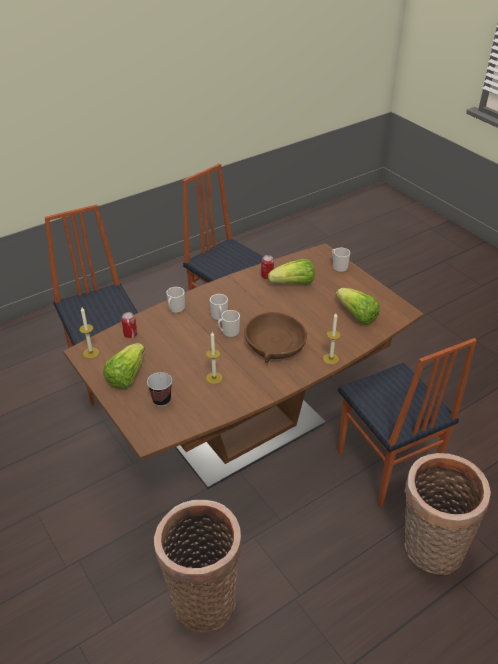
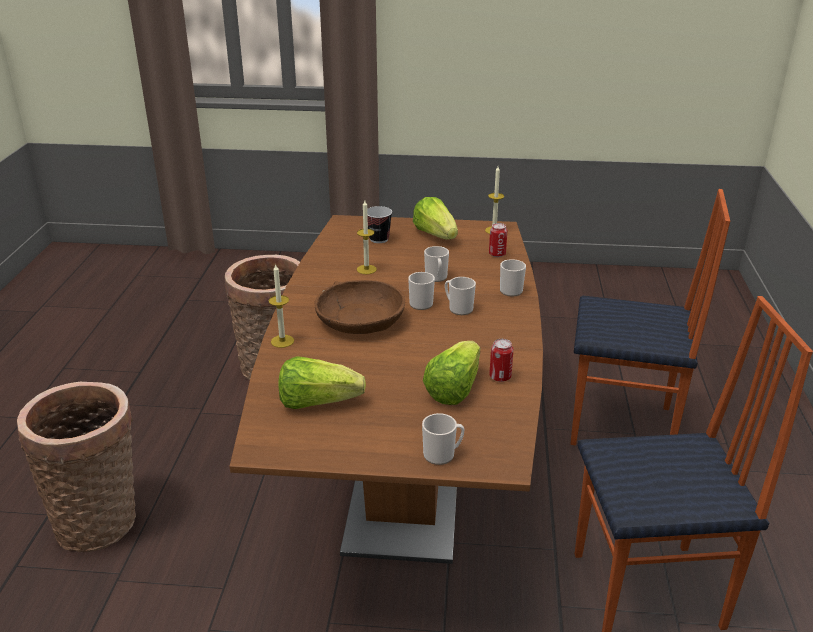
camera: 130 degrees right, 10 degrees down
chair [338,338,477,507] -> none
none -> mug [424,246,449,282]

